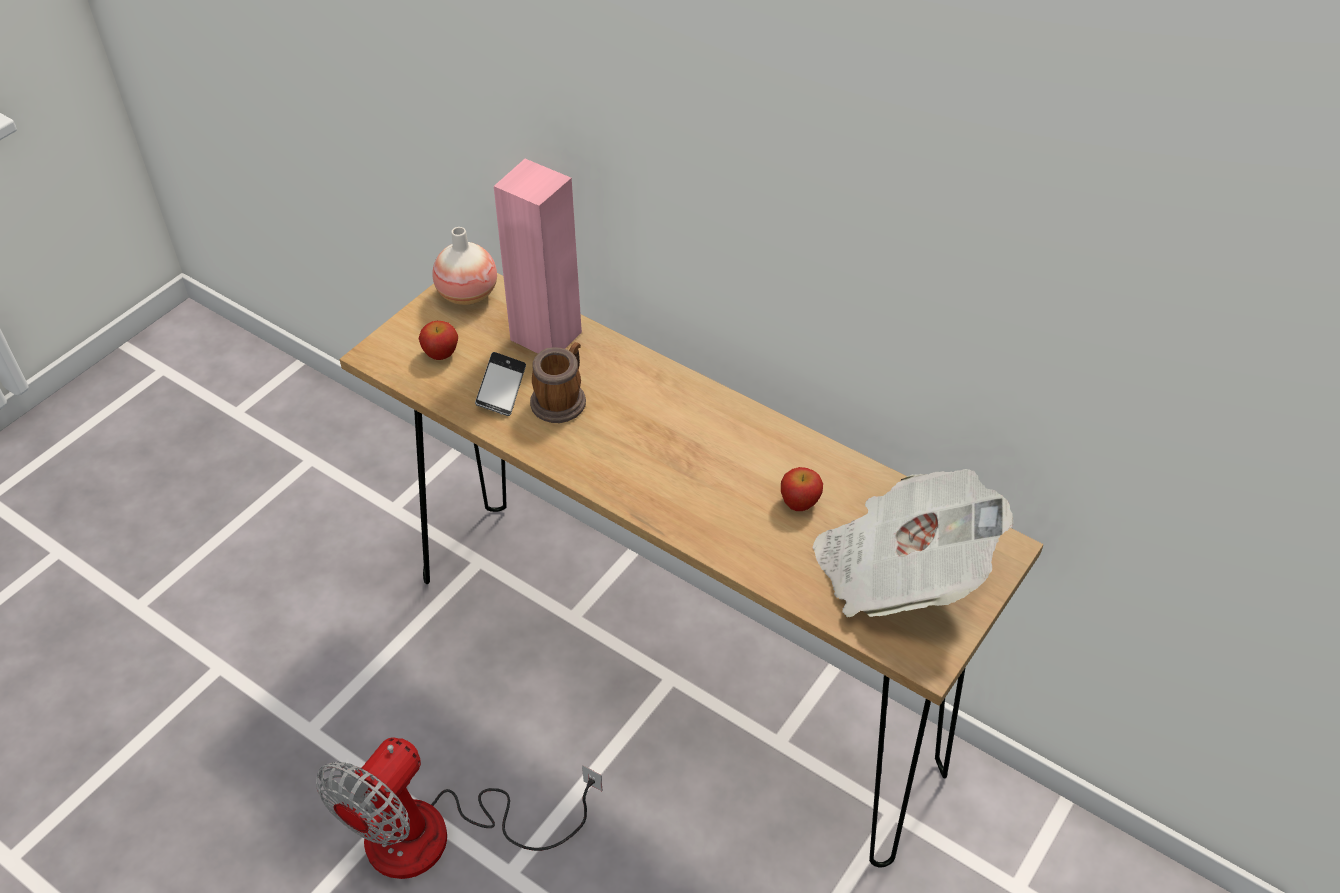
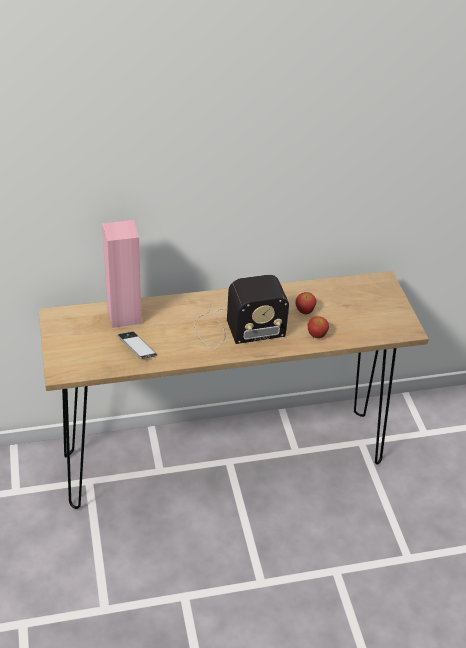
camera: 50 degrees left, 5 degrees down
fan [316,737,602,879] -> none
apple [419,321,458,360] -> apple moved to [308,316,329,338]
vase [433,227,497,305] -> none
mug [530,342,586,423] -> none
newspaper [812,469,1013,617] -> none
none -> radio [194,275,289,349]

